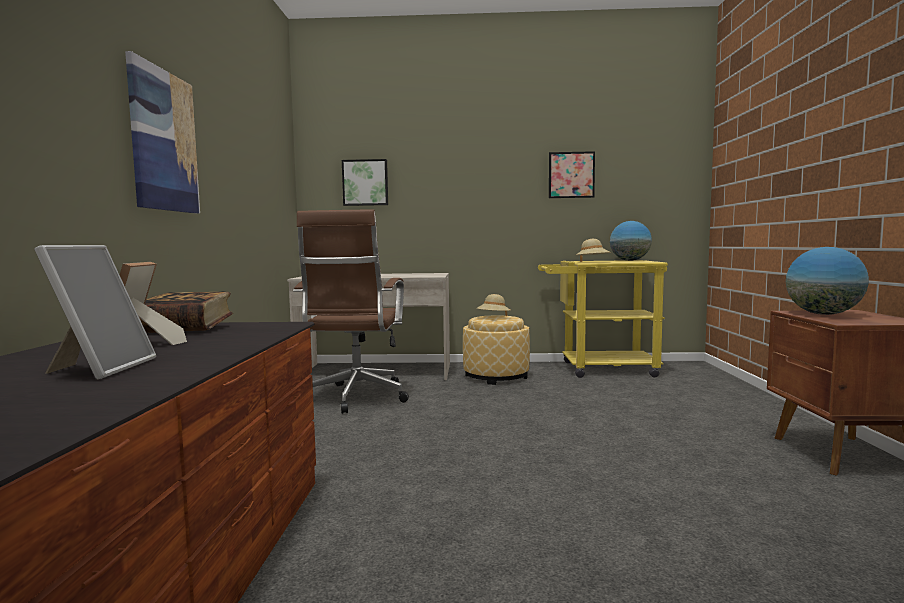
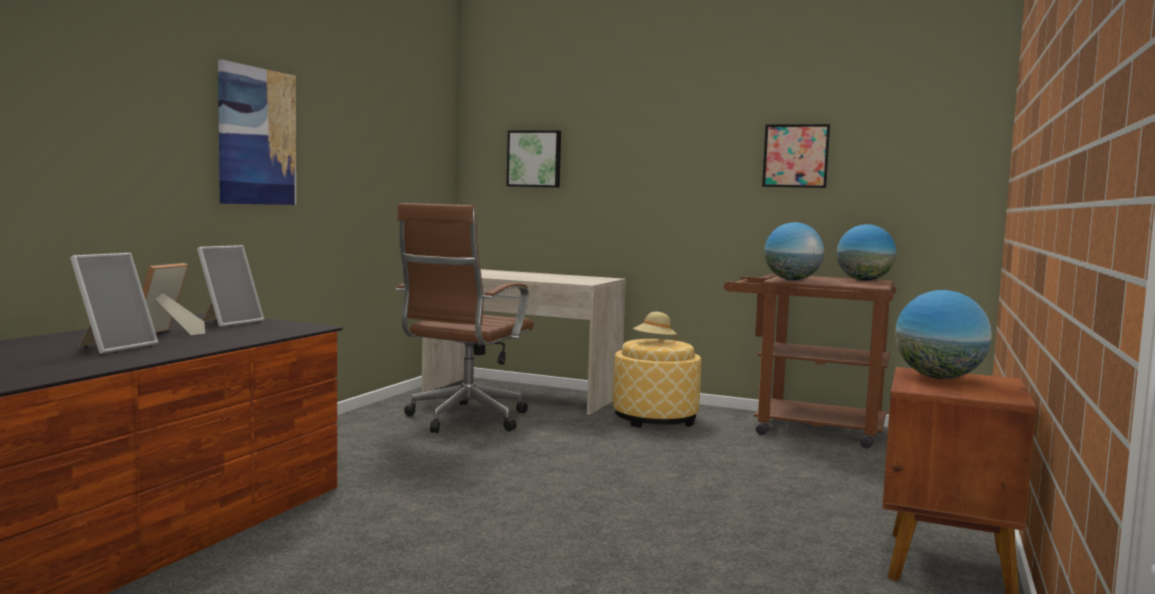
camera: 20 degrees right, 0 degrees up
book [140,291,233,333] -> picture frame [197,245,264,327]
yellow cart [538,260,668,378] -> brown cart [724,274,896,448]
beige hat [576,239,611,262] -> globe [764,222,824,280]

